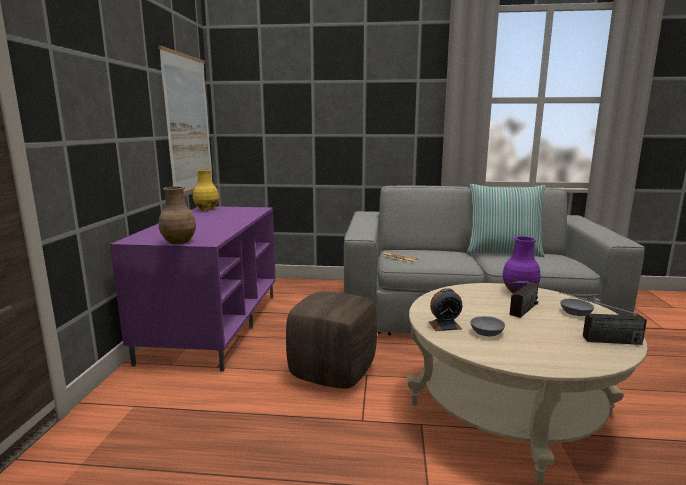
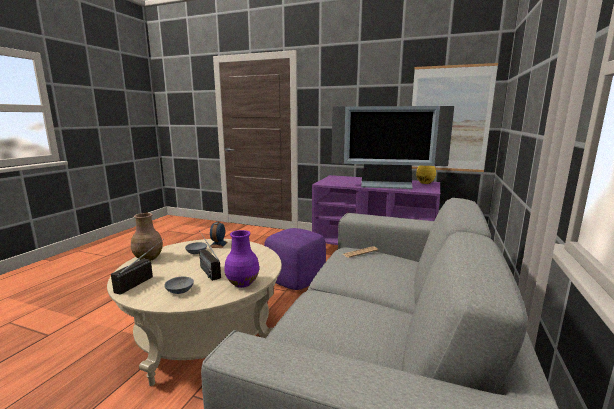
camera: 105 degrees right, 0 degrees up
brown vase [159,187,196,244] -> brown vase moved to [131,213,163,261]
brown ottoman [286,291,377,389] -> purple ottoman [264,228,326,290]
pillow [467,184,546,257] -> none
none -> television [331,106,454,189]

